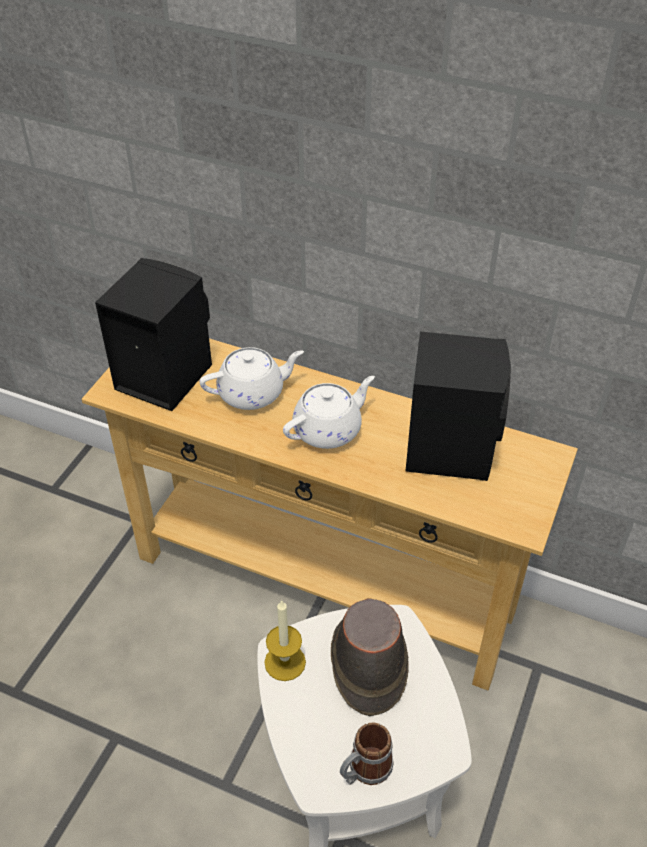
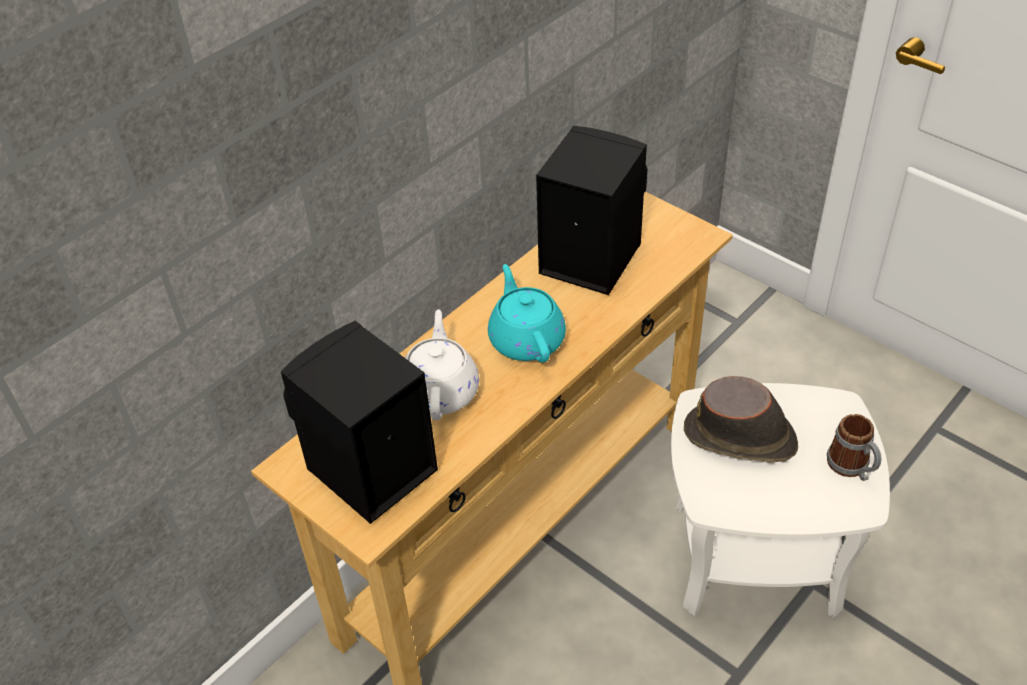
camera: 70 degrees left, 0 degrees up
candle [264,600,306,681] -> none
white teapot [283,376,375,449] -> turquoise teapot [488,264,566,363]

